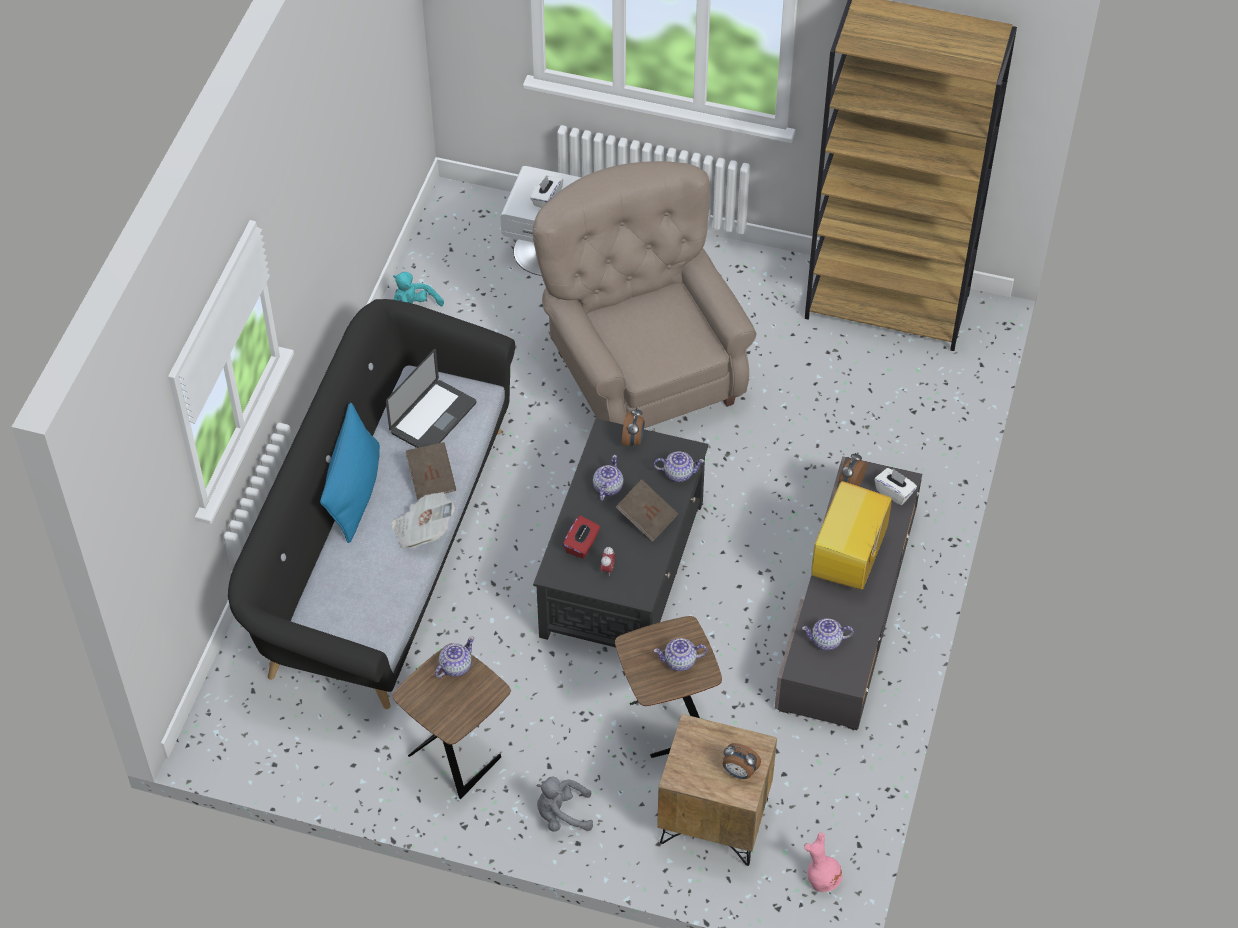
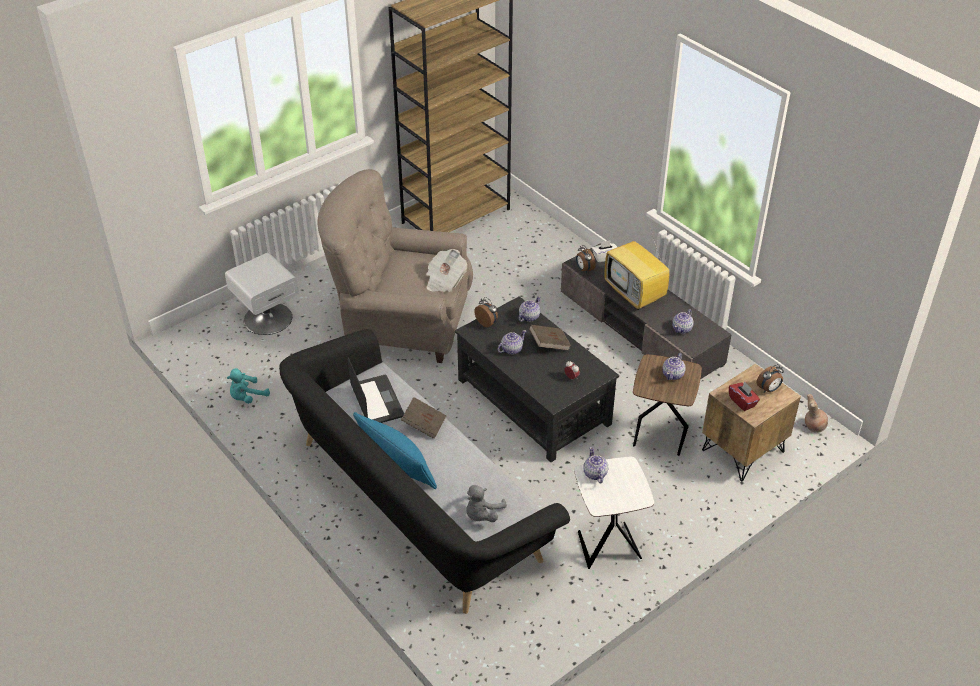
camera: 55 degrees left, 10 degrees down
newspaper [391,492,455,549] -> newspaper moved to [426,249,467,292]
brown side table [393,643,511,799] -> white side table [574,457,654,569]
white tissue box [530,175,563,208] -> none
grey plush toy [537,776,593,832] -> grey plush toy moved to [466,485,507,522]
red tissue box [563,515,600,559] -> red tissue box moved to [729,382,760,411]
teapot [593,455,624,501] -> teapot turned 90 degrees clockwise [497,330,526,355]
pink vase [804,832,843,892] -> brown vase [805,394,828,433]

